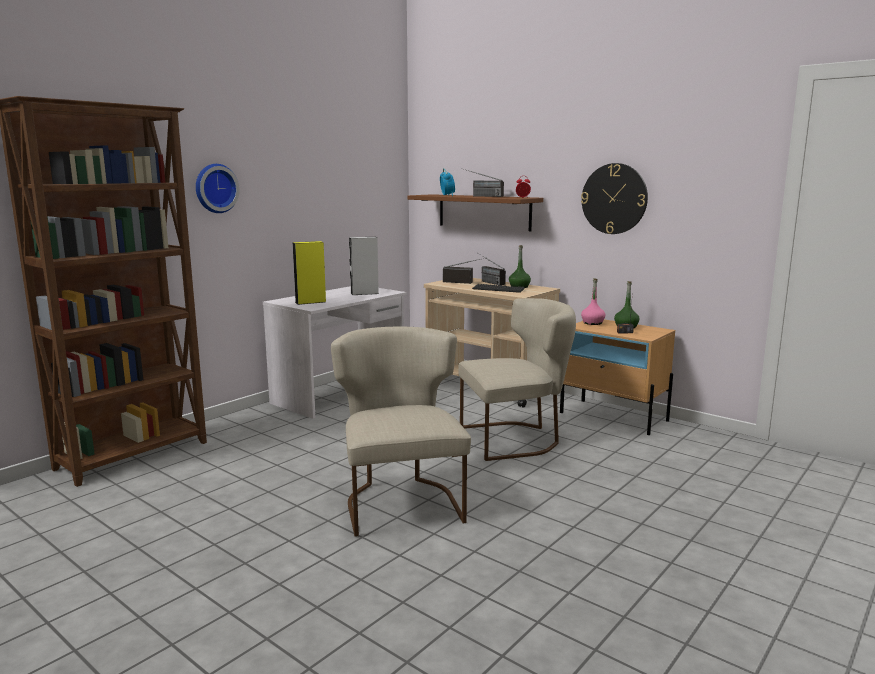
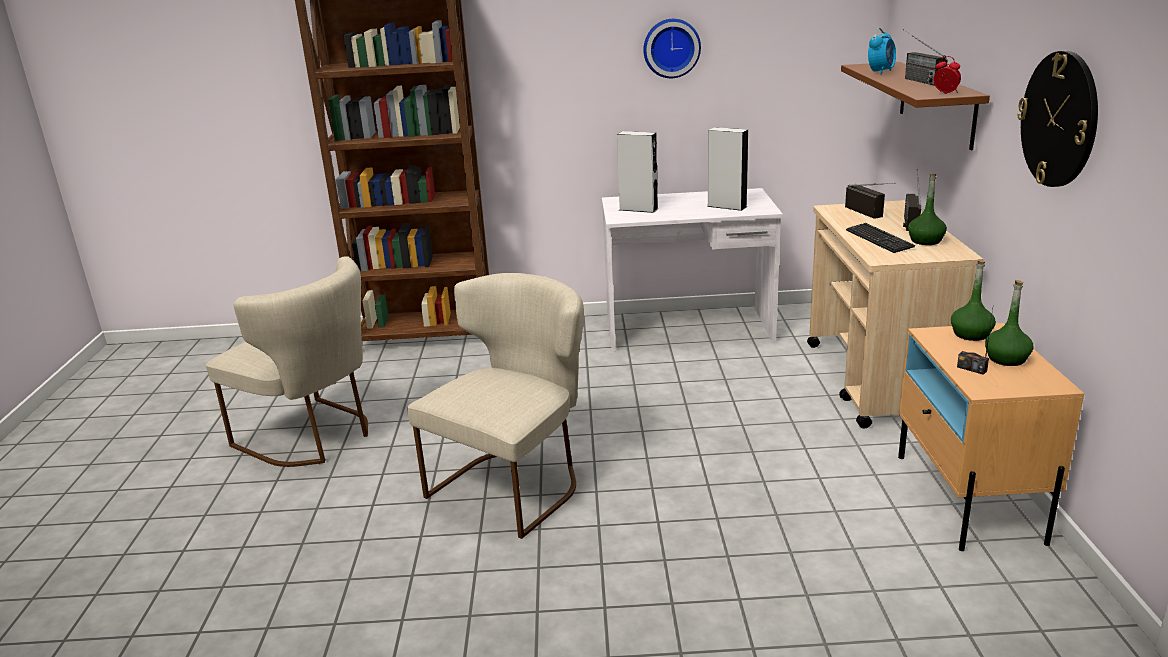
camera: 50 degrees right, 10 degrees up
wall clock [196,164,240,213] -> wall clock moved to [643,19,701,78]
yellow speaker [293,241,326,305] -> grey speaker [617,131,658,213]
beige chair [458,298,576,461] -> beige chair moved to [206,256,368,467]
pink bottle [581,278,605,325] -> green bottle [951,259,996,341]

